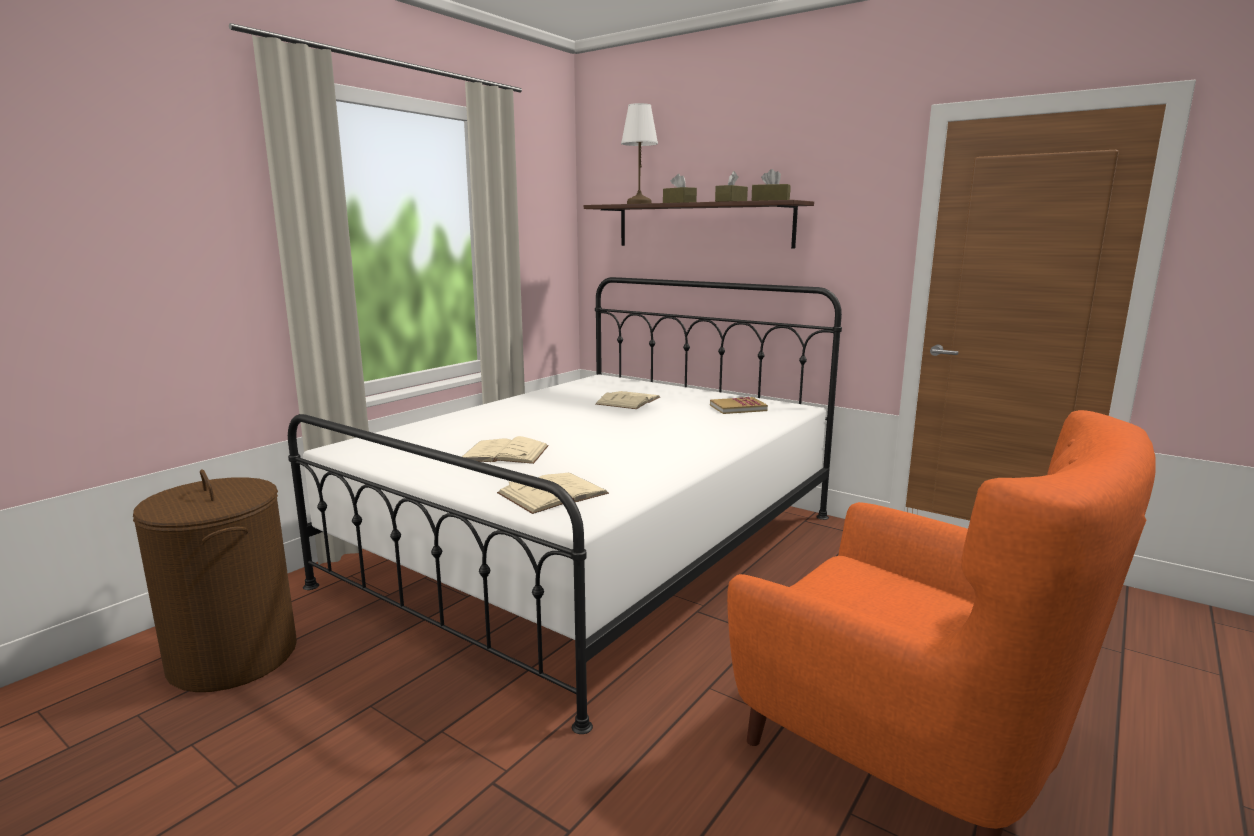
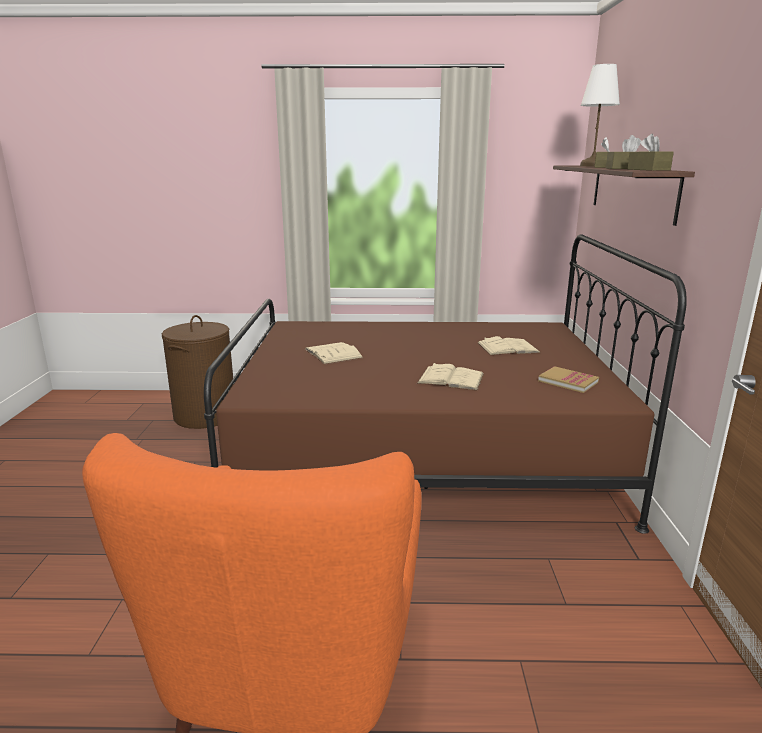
camera: 55 degrees right, 5 degrees up
white bed [288,277,842,734] -> brown bed [204,234,687,534]
beige book [497,472,609,514] -> beige book moved to [417,363,484,391]

